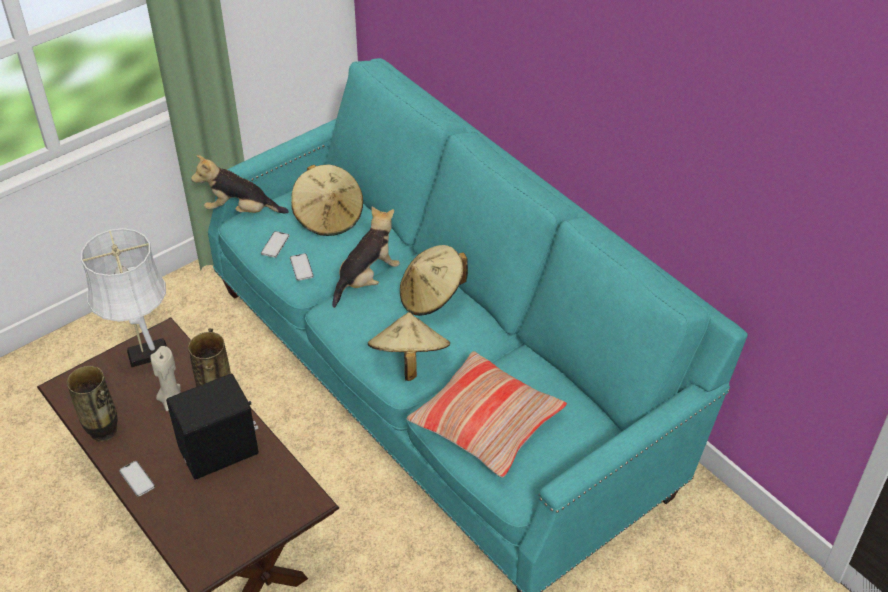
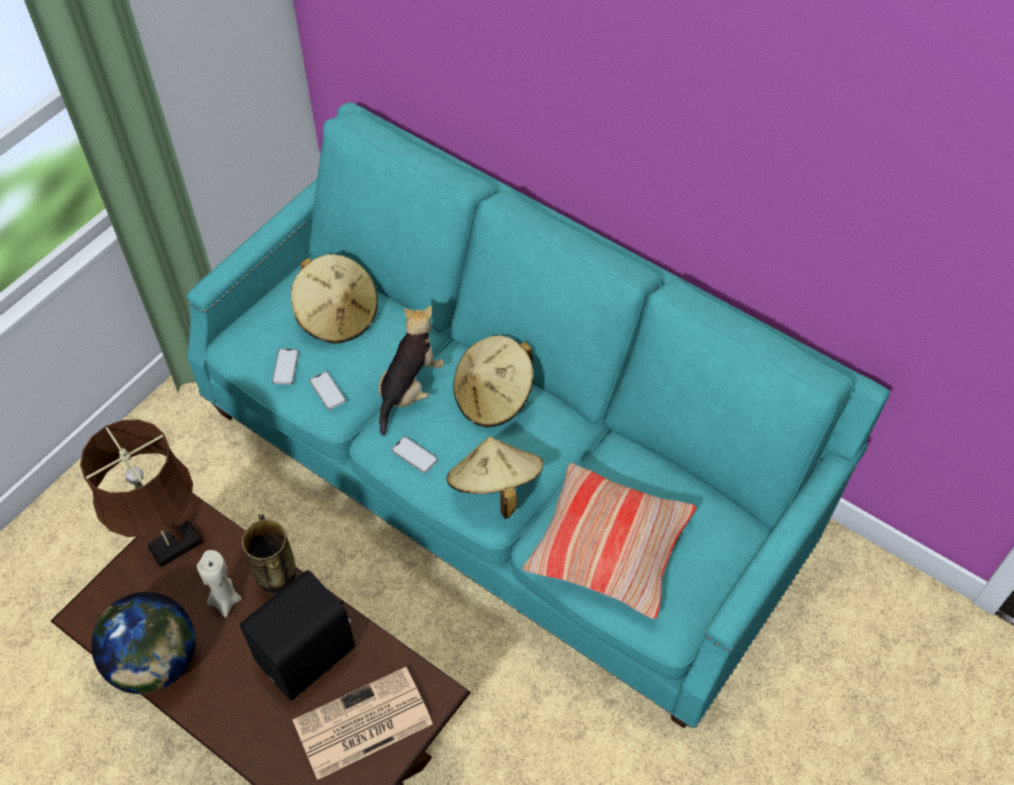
camera: 15 degrees left, 10 degrees up
vase [66,366,118,441] -> globe [91,592,196,694]
white table lamp [81,228,167,368] -> brown table lamp [80,419,203,567]
phone [119,461,155,497] -> phone moved to [391,436,438,473]
plush toy [191,155,289,213] -> none
none -> newspaper [293,667,433,780]

